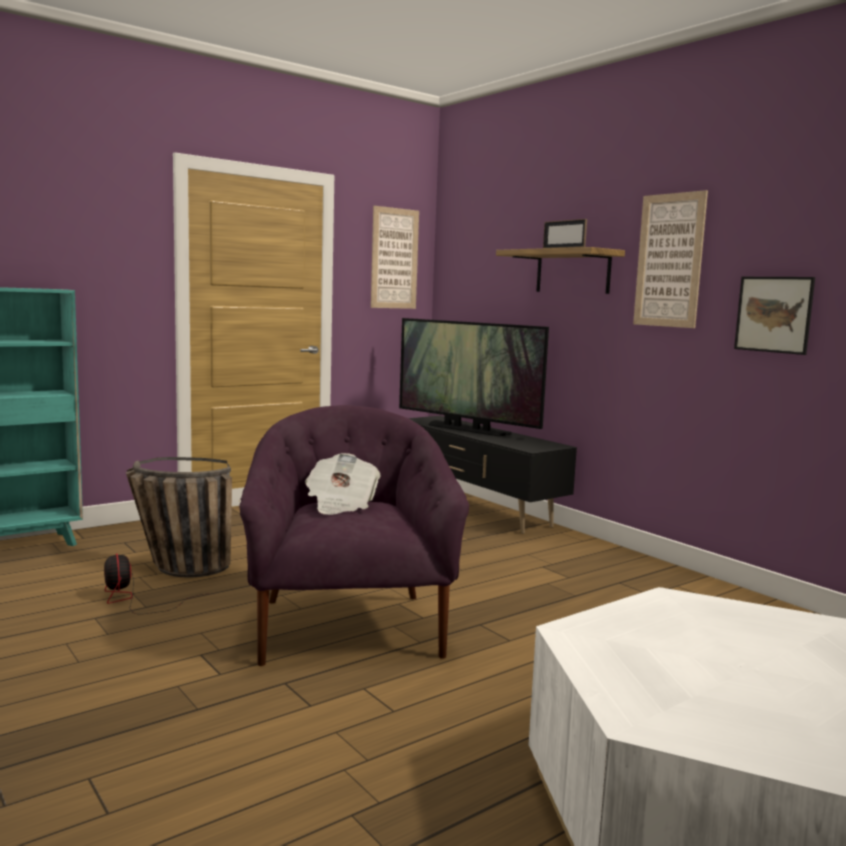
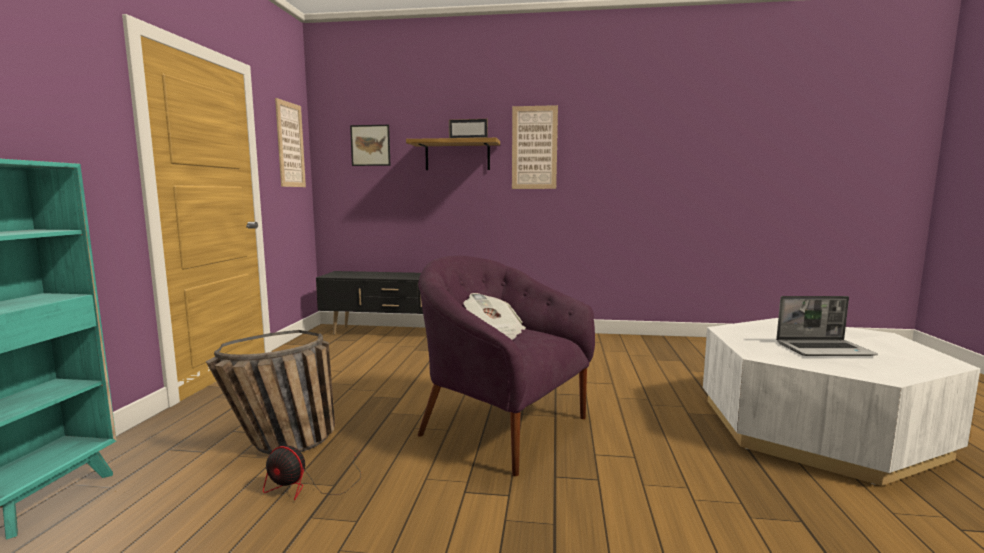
camera: 45 degrees left, 0 degrees up
television [399,318,549,436] -> none
picture [734,277,815,355] -> picture moved to [350,125,390,166]
none -> laptop [776,296,878,356]

